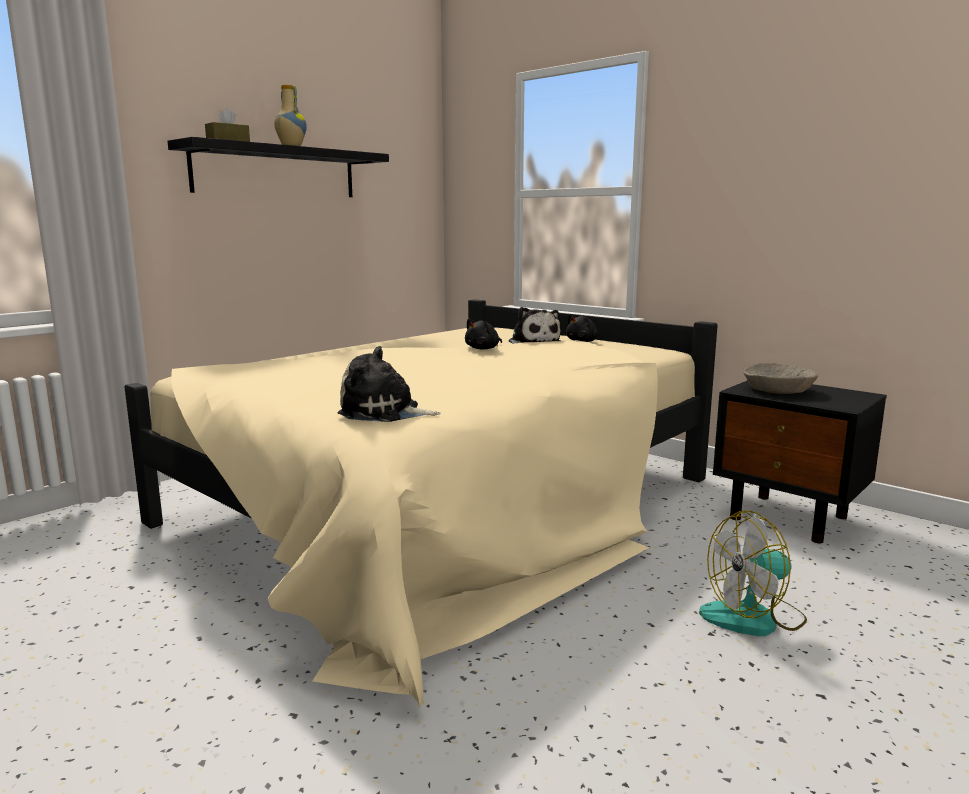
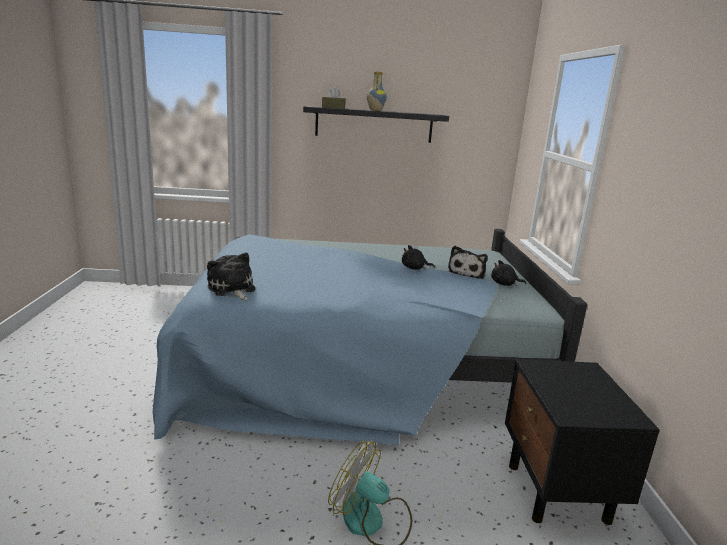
camera: 45 degrees right, 5 degrees up
beige bed [124,299,718,707] -> blue bed [152,229,587,445]
beige bowl [743,363,818,394] -> none

